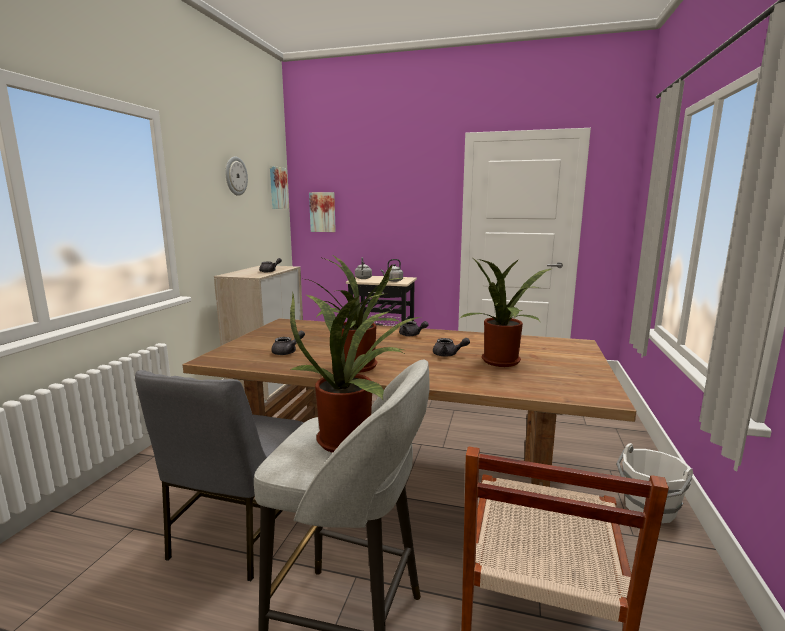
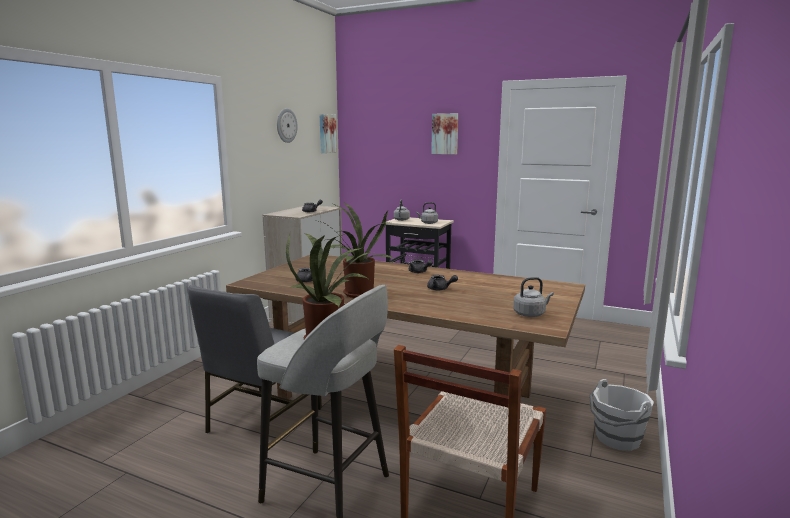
camera: 10 degrees right, 0 degrees up
picture [309,192,336,232] -> picture moved to [431,113,458,155]
potted plant [459,258,551,367] -> none
none -> grey kettle [513,277,554,317]

